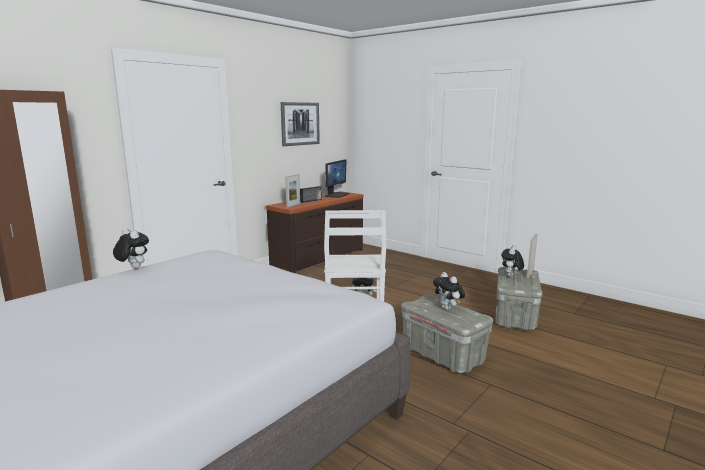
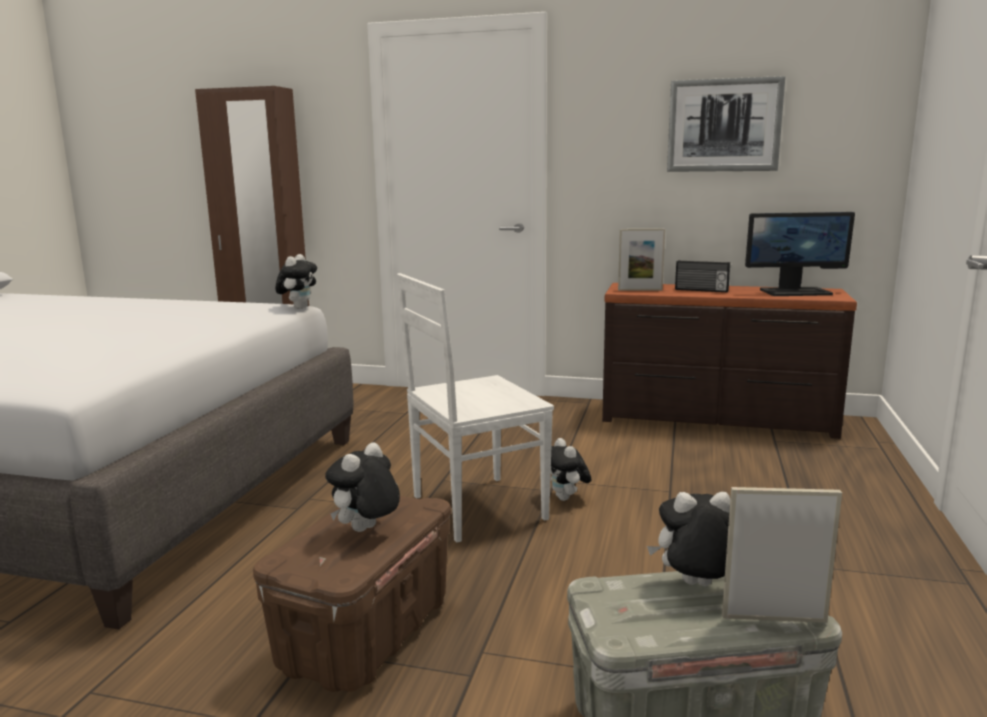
camera: 65 degrees right, 0 degrees up
plush toy [113,228,149,269] -> plush toy moved to [275,254,317,309]
grey storage box [401,294,493,373] -> brown storage box [253,496,451,692]

